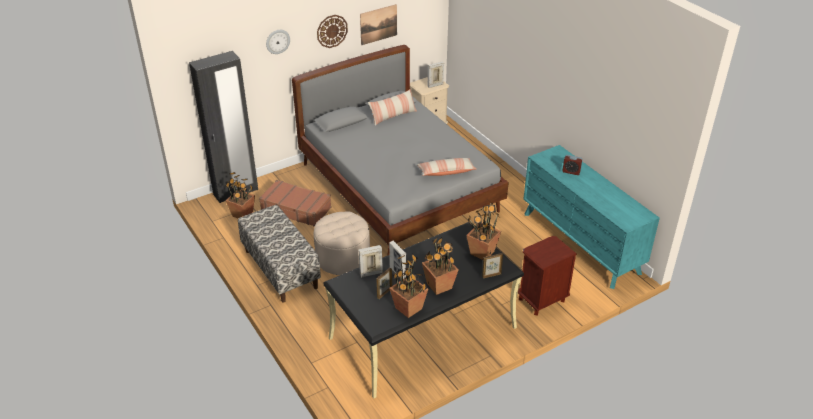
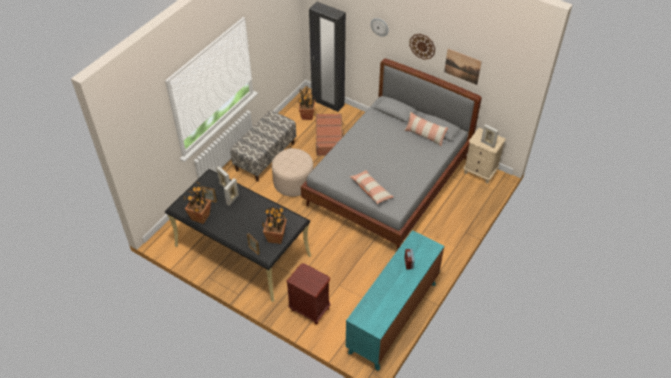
camera: 65 degrees right, 10 degrees up
potted plant [422,237,458,295] -> none

